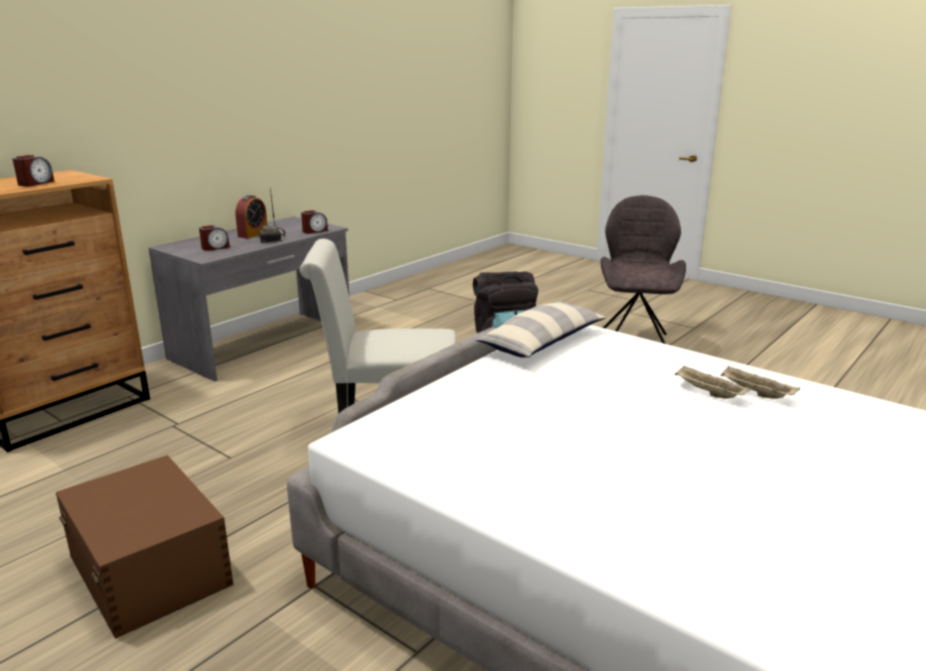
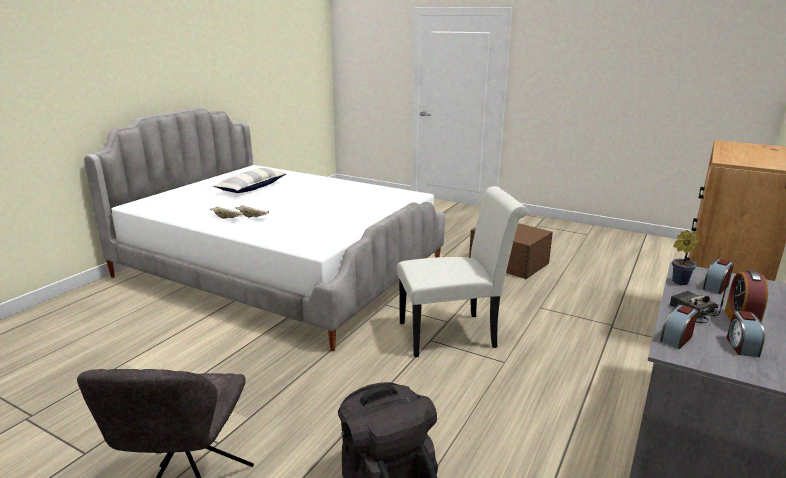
camera: 170 degrees right, 0 degrees up
alarm clock [13,155,54,186] -> alarm clock moved to [727,311,765,357]
pillow [475,302,606,358] -> pillow moved to [213,168,286,193]
none -> potted plant [672,230,699,285]

